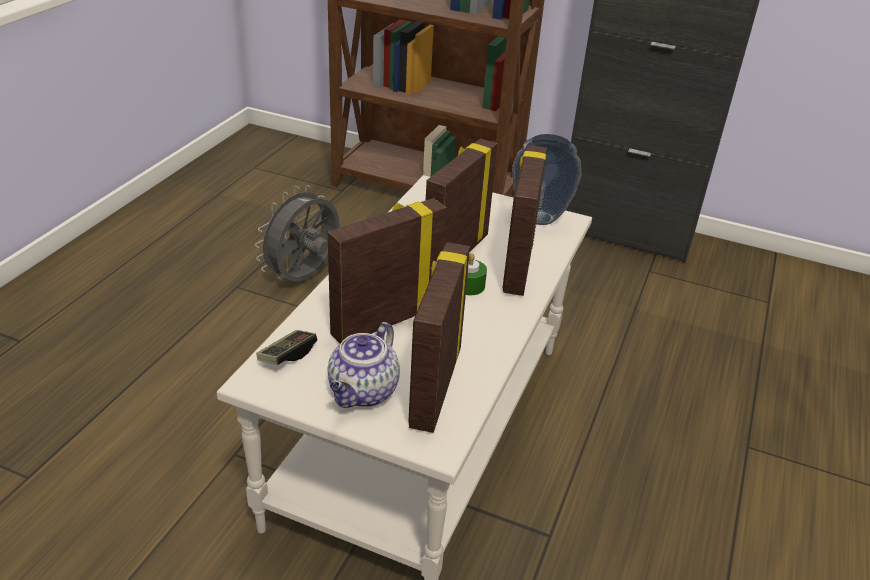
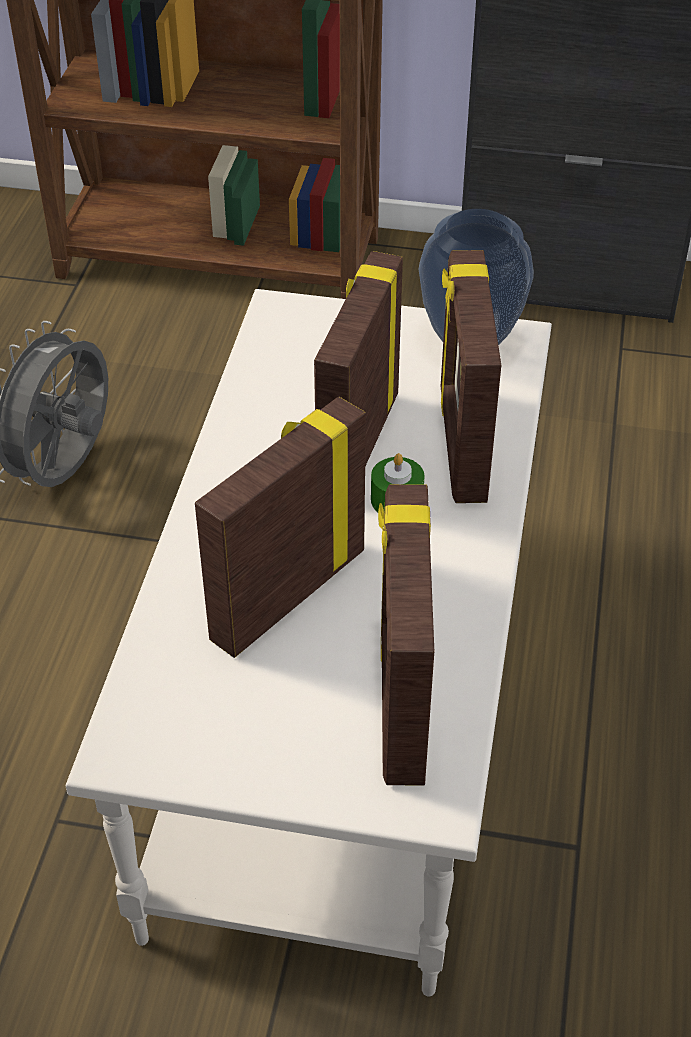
camera: 10 degrees left, 10 degrees up
game controller [256,330,317,365] -> none
teapot [328,322,400,408] -> none

